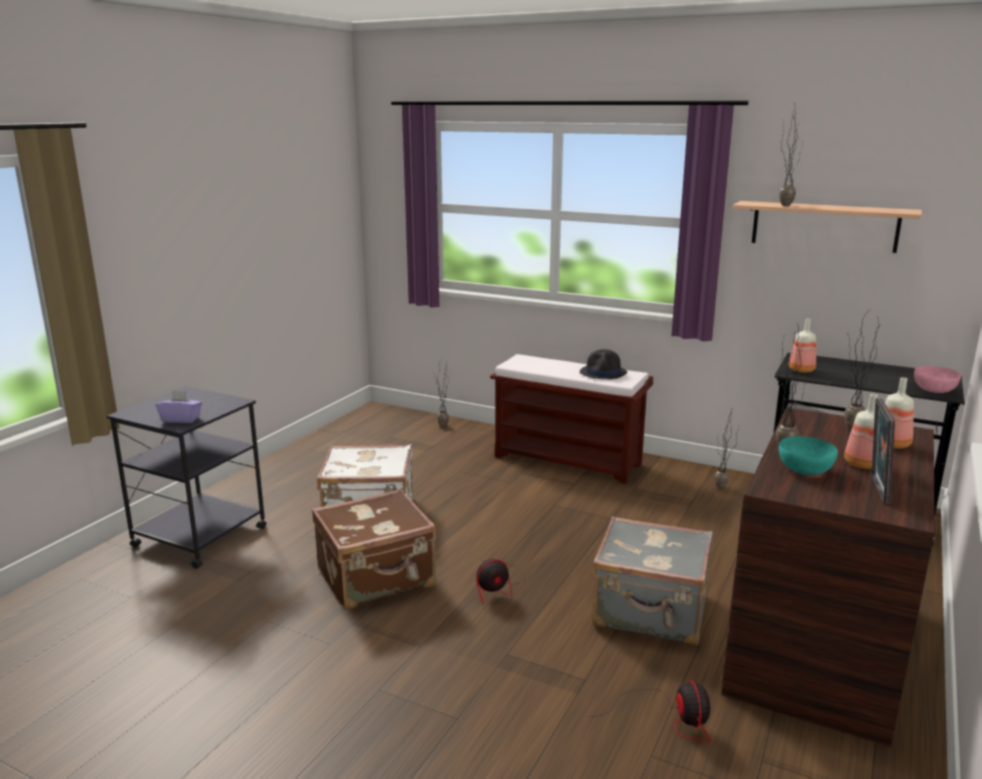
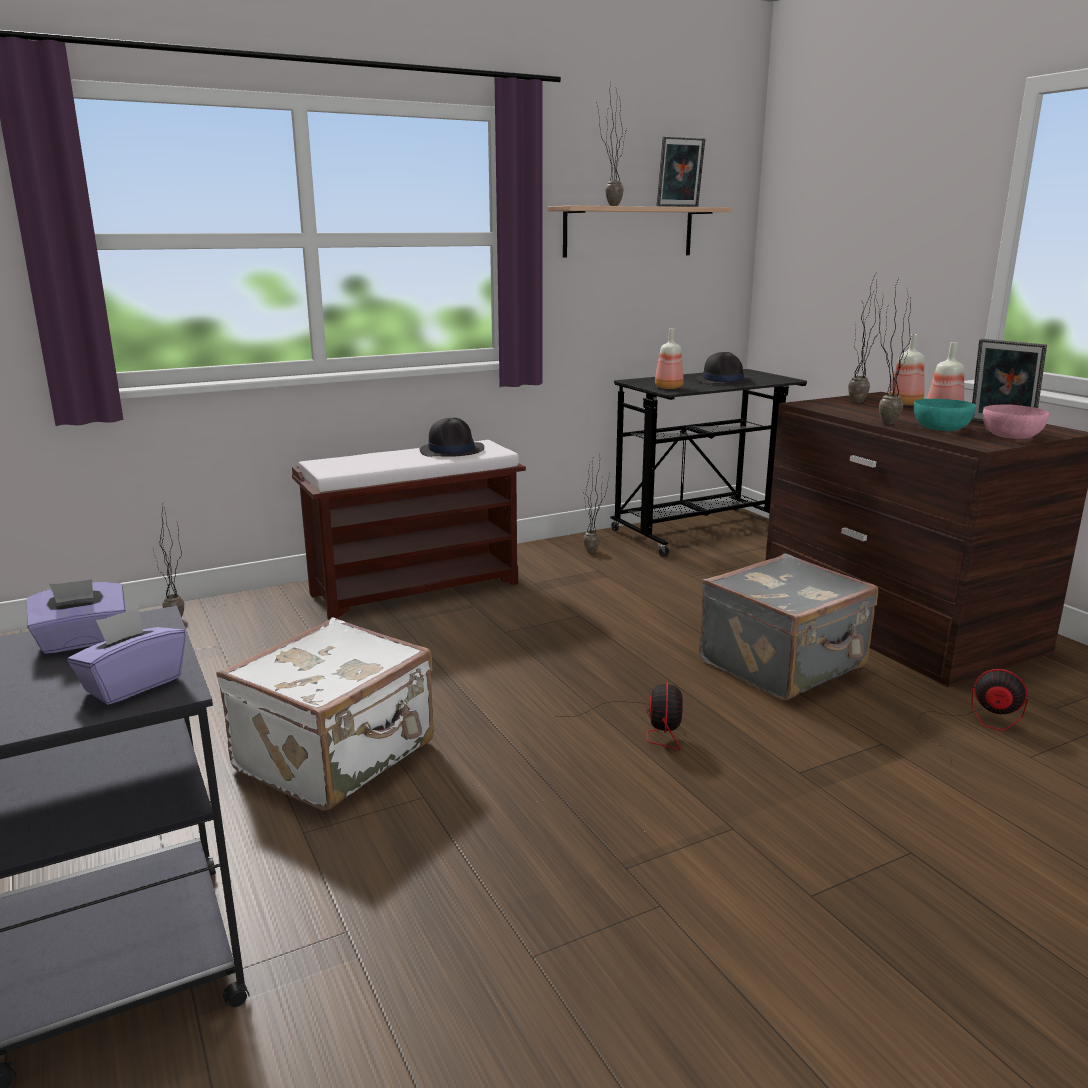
camera: 55 degrees left, 0 degrees up
brown suitcase [312,489,436,610] -> none
pink bowl [914,366,961,393] -> pink bowl moved to [983,404,1049,439]
none -> purple tissue box [27,579,126,654]
none -> picture frame [657,137,705,207]
none -> black hat [695,352,753,384]

